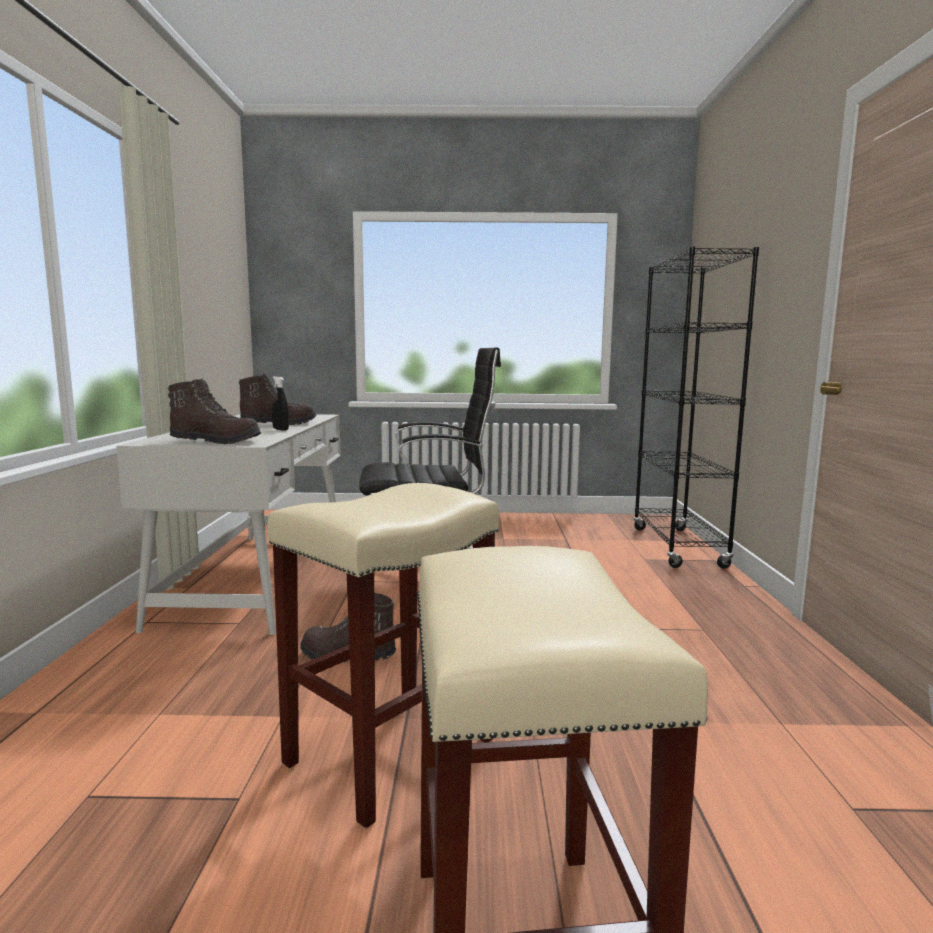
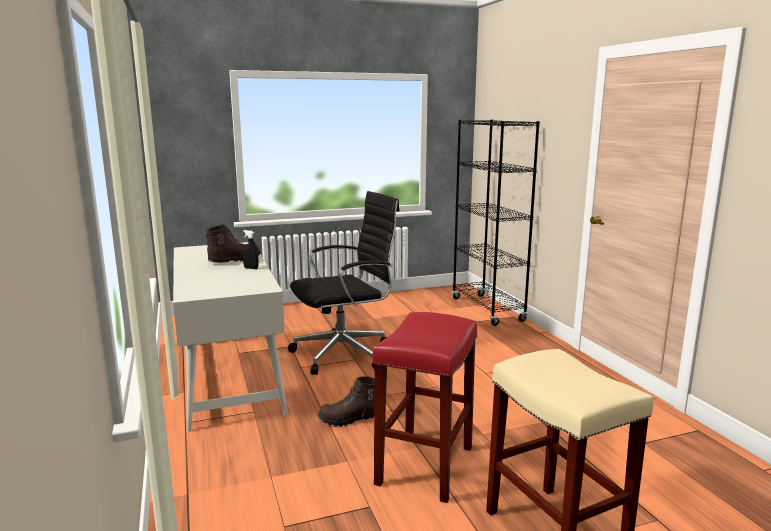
camera: 20 degrees left, 5 degrees up
brown boot [168,378,261,444] -> none
beige stool [268,483,499,828] -> red stool [372,312,478,503]

